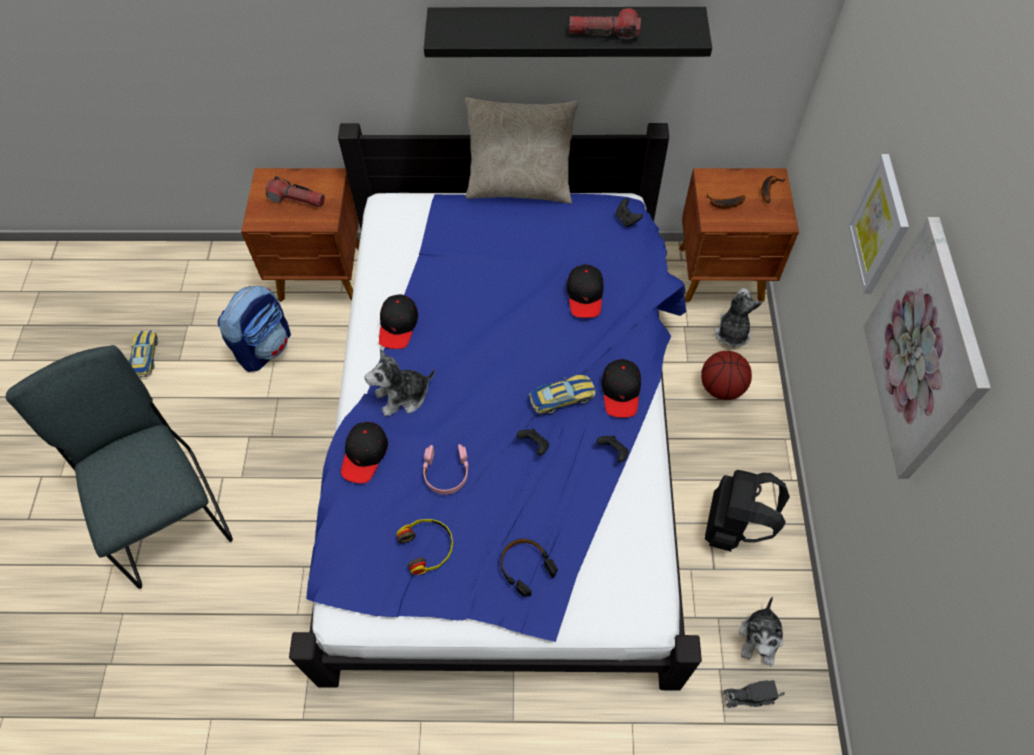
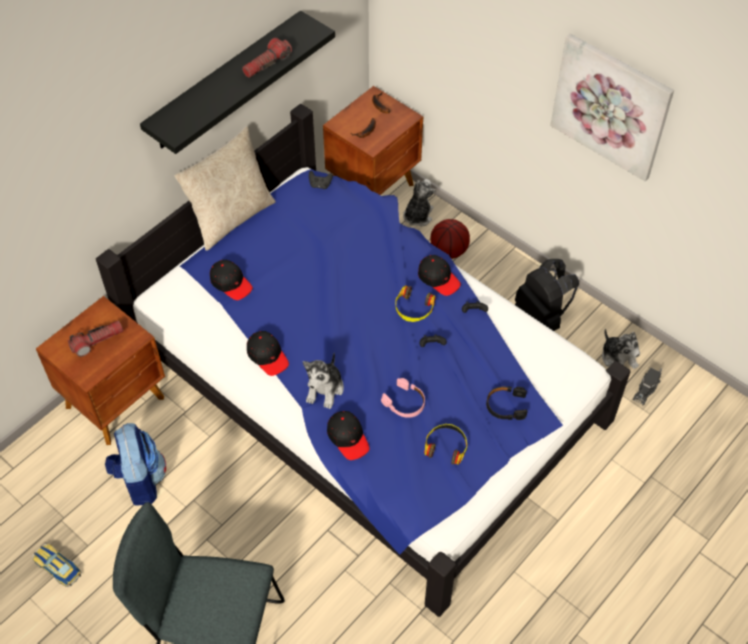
camera: 50 degrees left, 5 degrees down
toy car [529,375,596,414] -> headphones [396,285,436,322]
black cap [567,264,604,318] -> black cap moved to [210,260,253,300]
plush toy [715,288,762,349] -> plush toy turned 60 degrees clockwise [403,179,436,227]
picture [848,154,909,294] -> none

